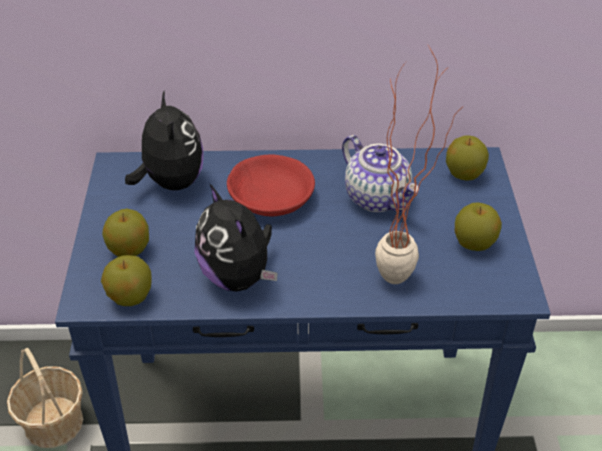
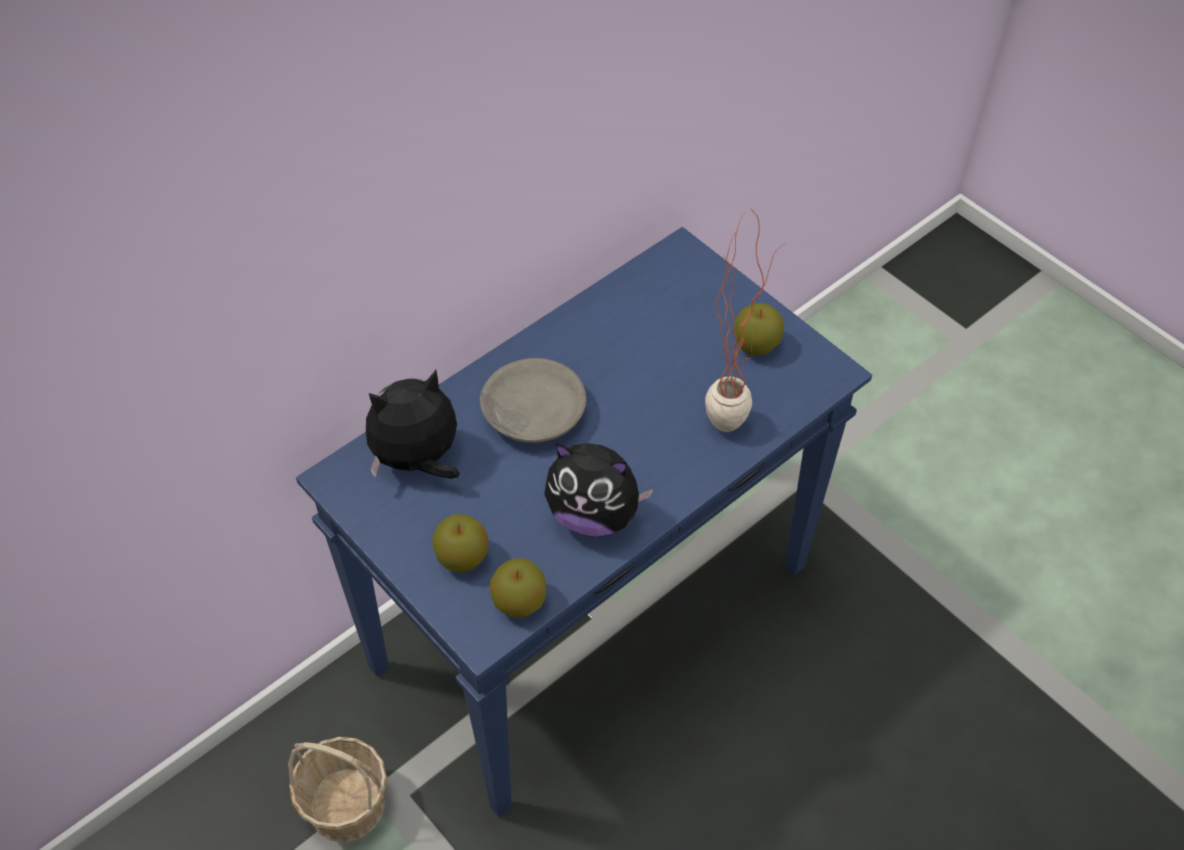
camera: 40 degrees left, 10 degrees up
plush toy [125,89,204,190] -> plush toy turned 60 degrees counterclockwise [366,370,460,479]
red bowl [227,155,315,216] -> grey bowl [480,358,586,443]
teapot [342,135,419,212] -> none
apple [446,135,489,181] -> none

